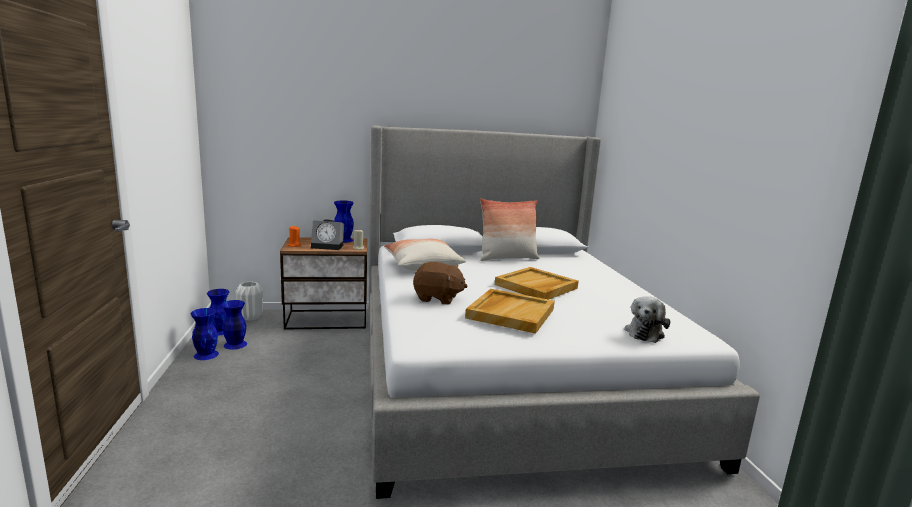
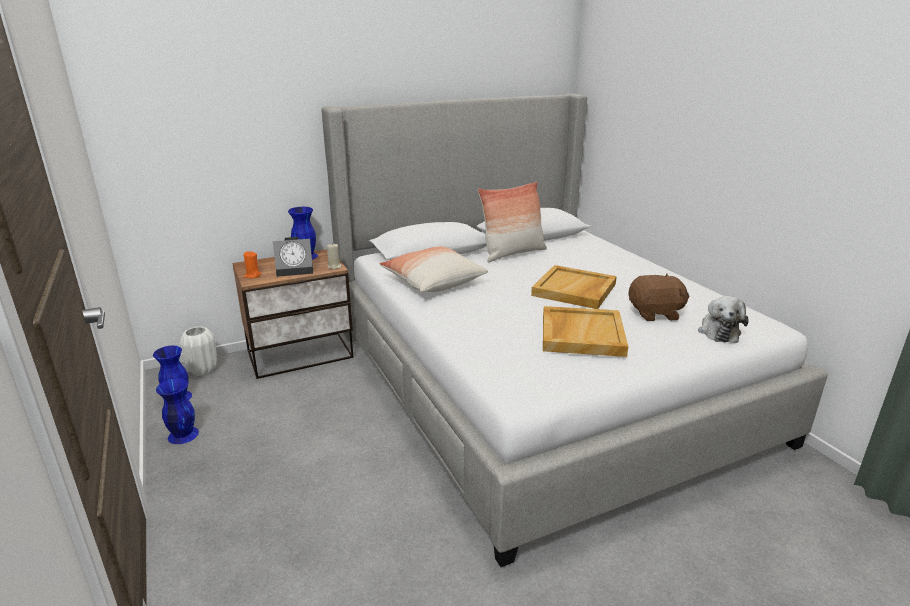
camera: 15 degrees left, 10 degrees up
blue vase [221,300,247,350] -> none
brown plush toy [413,262,468,305] -> brown plush toy moved to [628,274,690,321]

